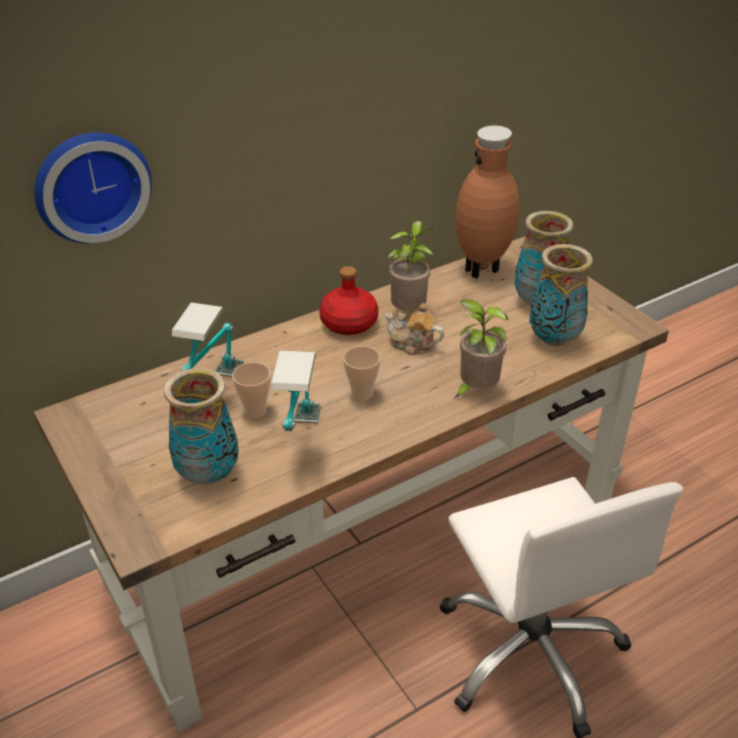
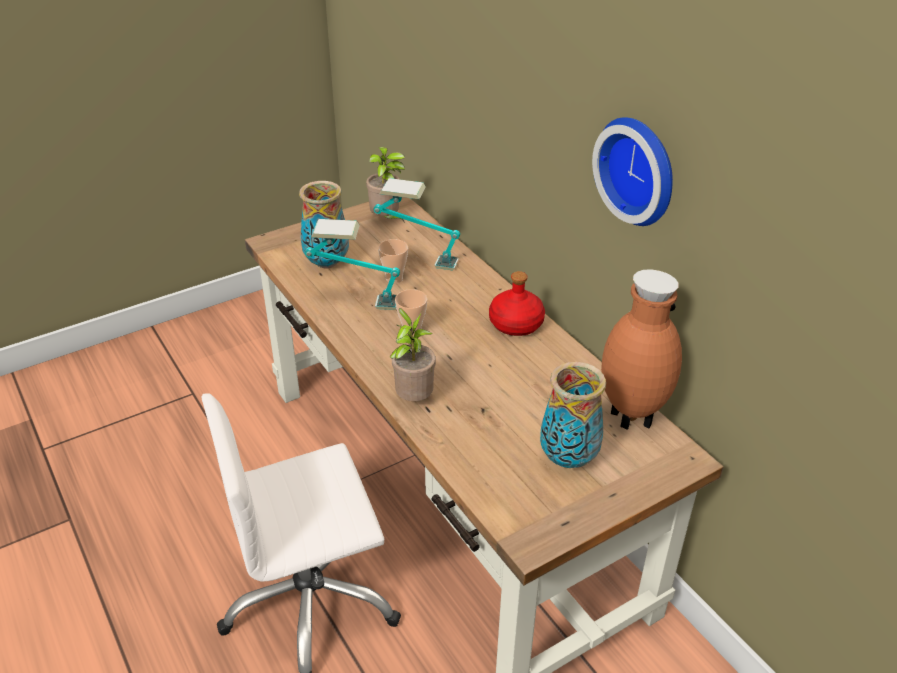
camera: 90 degrees right, 0 degrees up
wall clock [34,132,152,243] -> wall clock moved to [592,117,673,226]
teapot [385,303,444,355] -> none
potted plant [388,221,433,311] -> potted plant moved to [366,147,405,223]
vase [529,244,593,346] -> none

